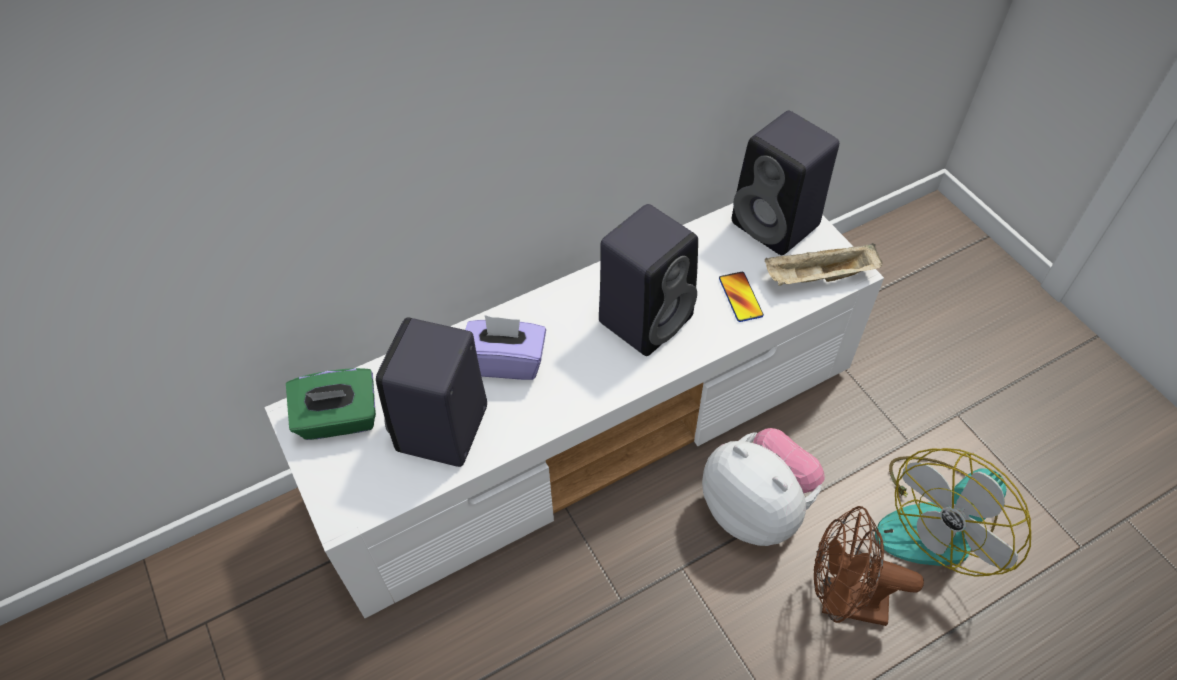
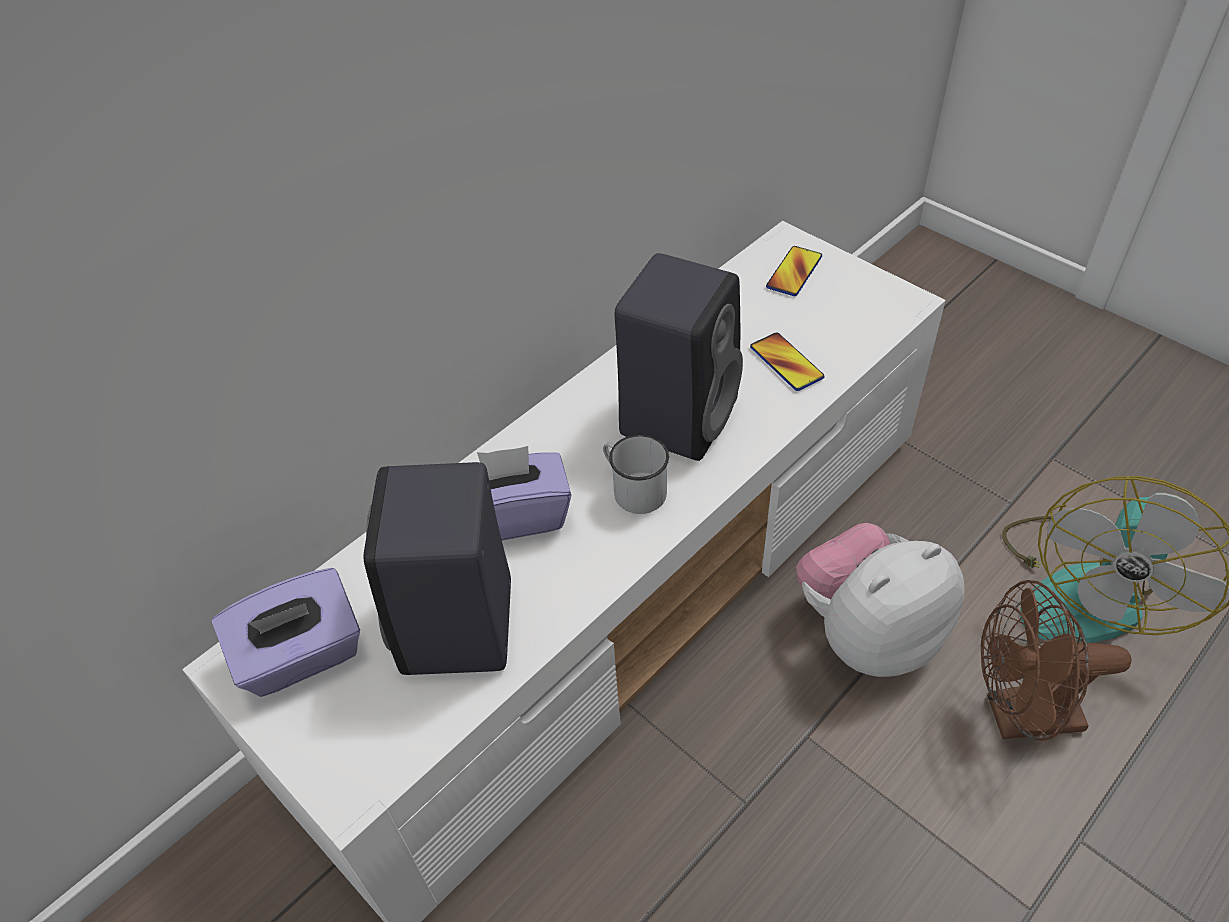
camera: 15 degrees left, 5 degrees down
green tissue box [286,368,376,440] -> purple tissue box [211,568,360,697]
plush toy [702,428,825,546] -> plush toy turned 60 degrees counterclockwise [796,523,965,677]
black speaker [732,111,839,255] -> phone [766,246,822,296]
beige tray [765,243,883,286] -> none
none -> white mug [603,434,669,514]

